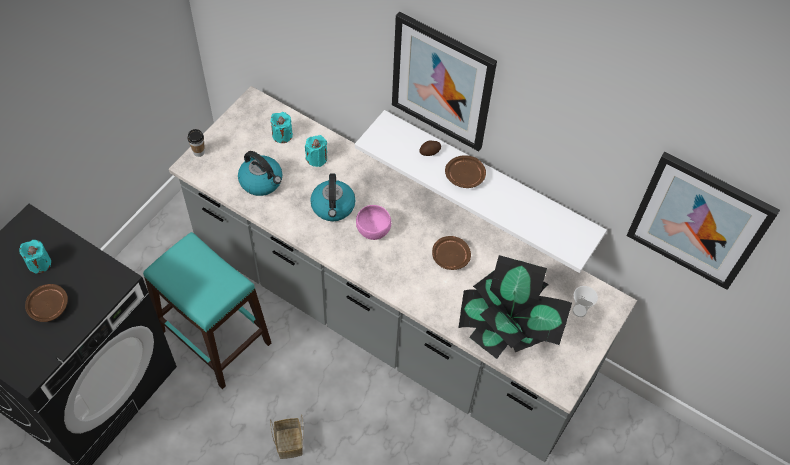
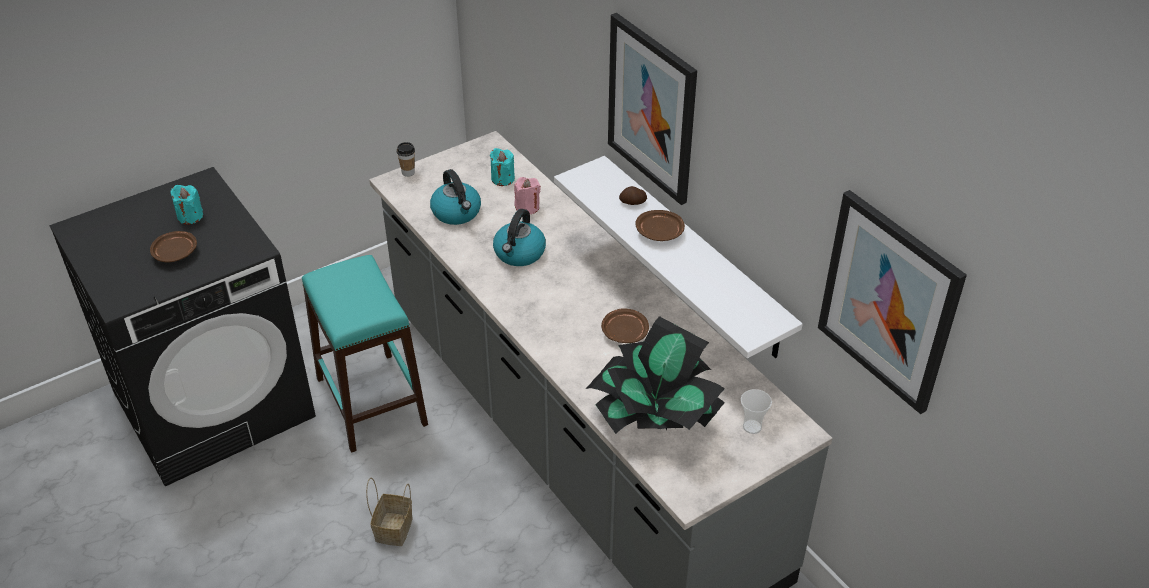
camera: 25 degrees right, 15 degrees down
turquoise candle [305,135,327,167] -> pink candle [514,177,541,214]
pink bowl [356,205,391,240] -> none

